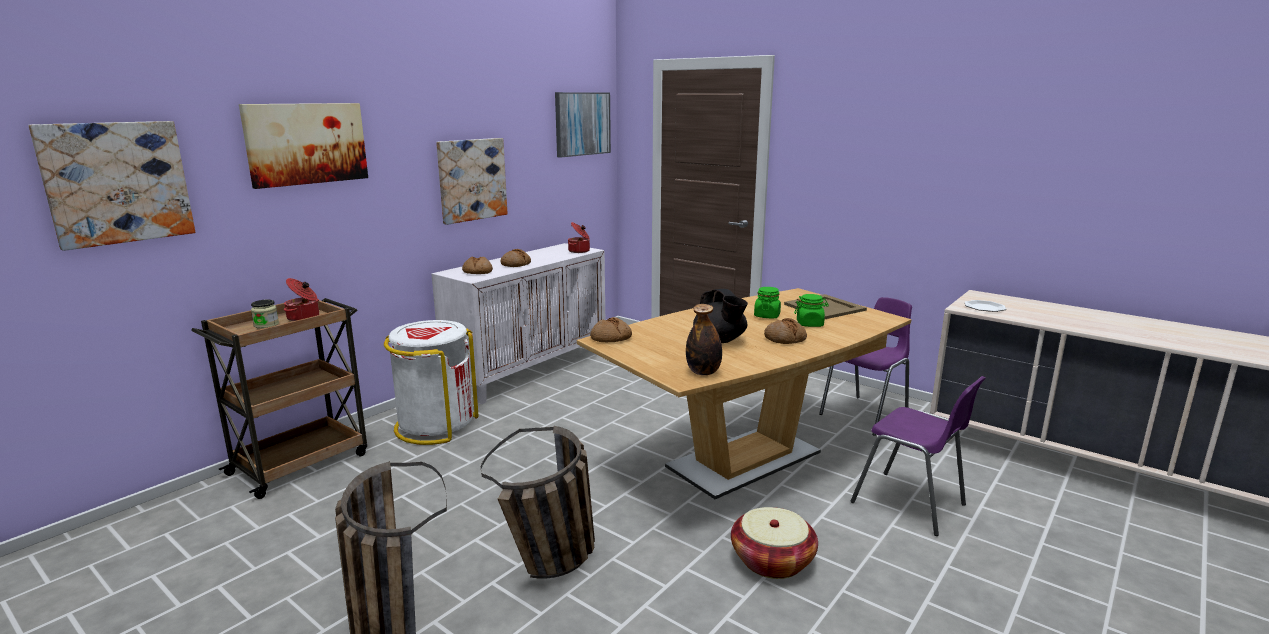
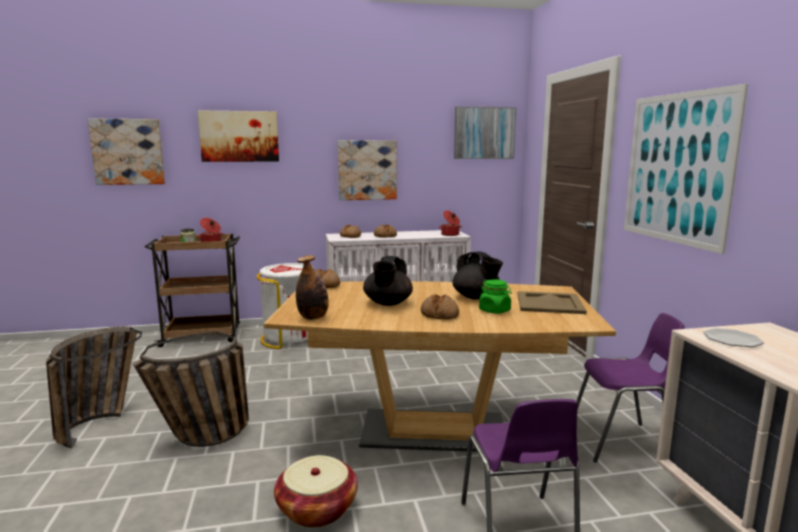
camera: 40 degrees right, 5 degrees down
green jar [754,287,781,318] -> black teapot [452,252,503,300]
none -> picture [624,84,748,254]

